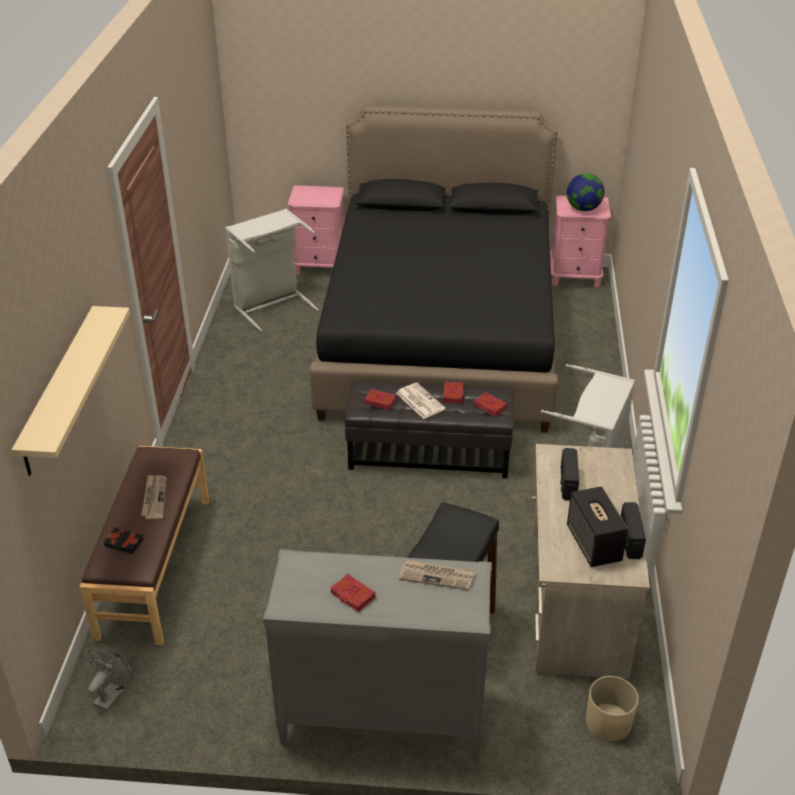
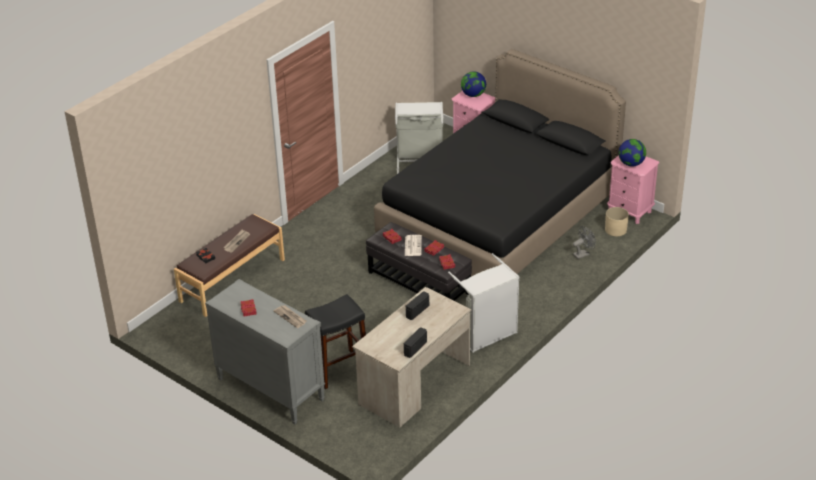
camera: 35 degrees right, 0 degrees up
beige shelf [12,306,130,476] -> none
grey fan [88,646,132,712] -> grey fan moved to [573,226,596,259]
speaker [567,486,628,567] -> none
beige planter [586,676,638,741] -> beige planter moved to [605,207,629,236]
none -> globe [461,71,486,97]

